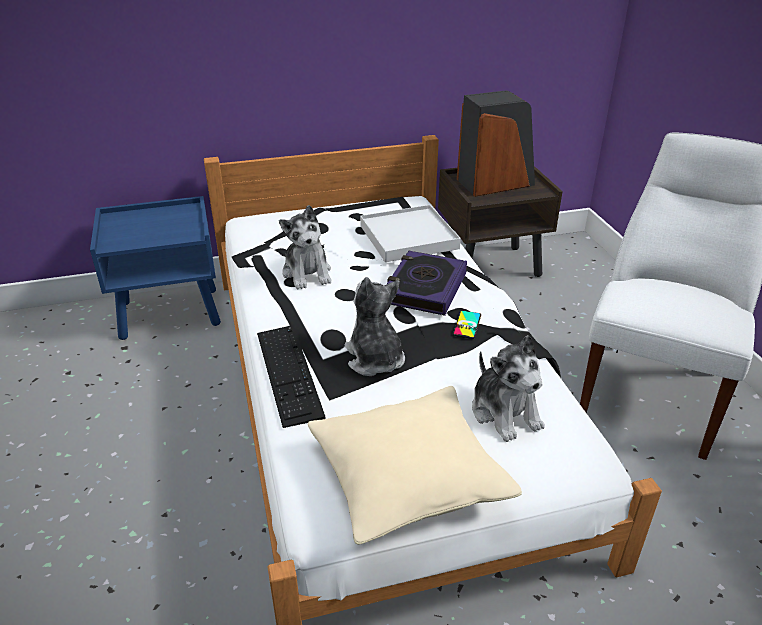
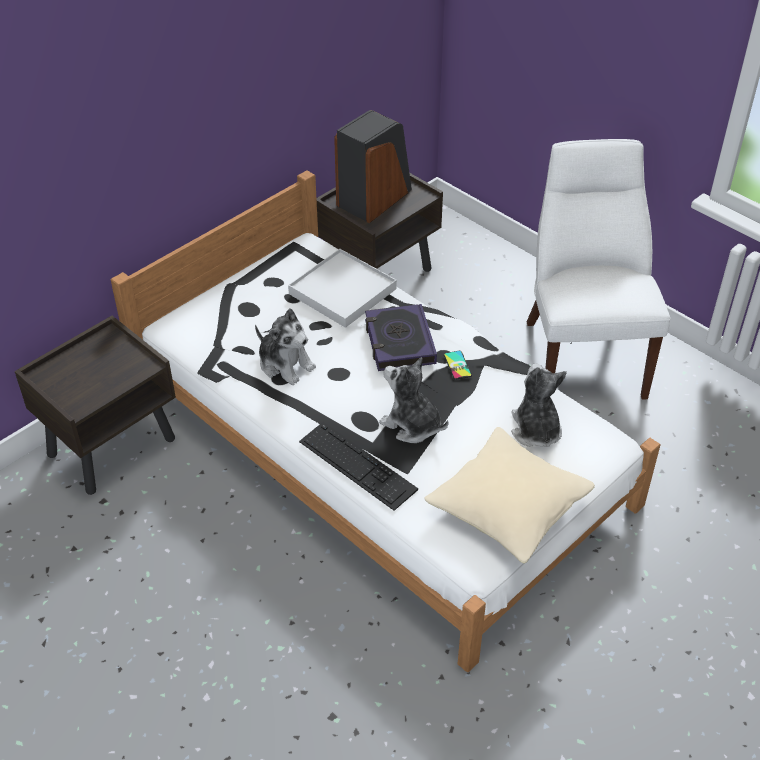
camera: 30 degrees left, 10 degrees up
blue nightstand [90,196,221,340] -> brown nightstand [15,316,176,495]
plush toy [472,335,545,442] -> plush toy turned 135 degrees counterclockwise [511,363,567,447]

